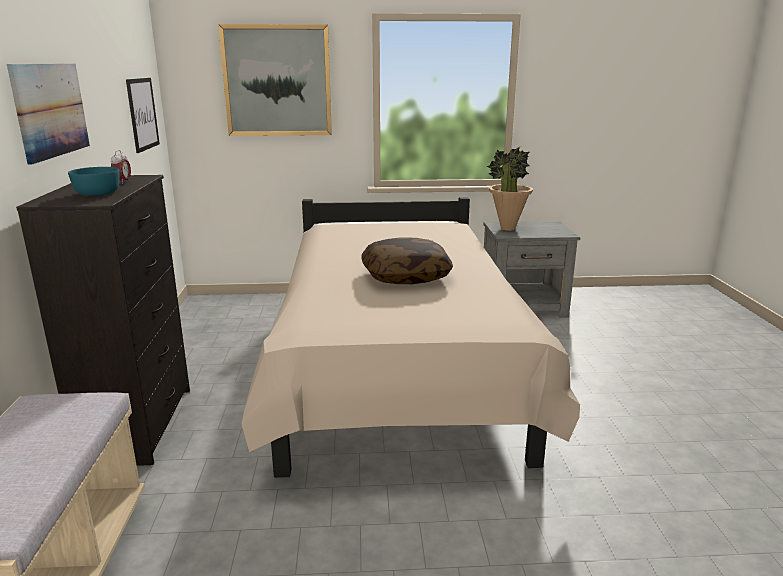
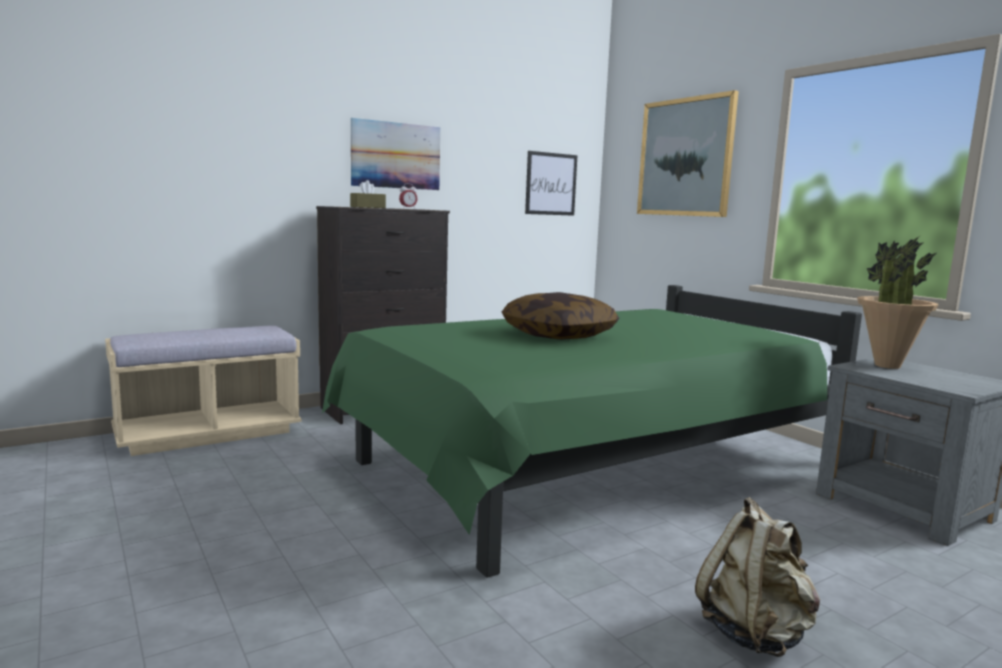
camera: 60 degrees right, 10 degrees down
turquoise bowl [68,167,120,196] -> brown tissue box [350,180,386,208]
beige bed [242,197,580,478] -> green bed [322,285,862,578]
none -> beige backpack [695,497,820,657]

